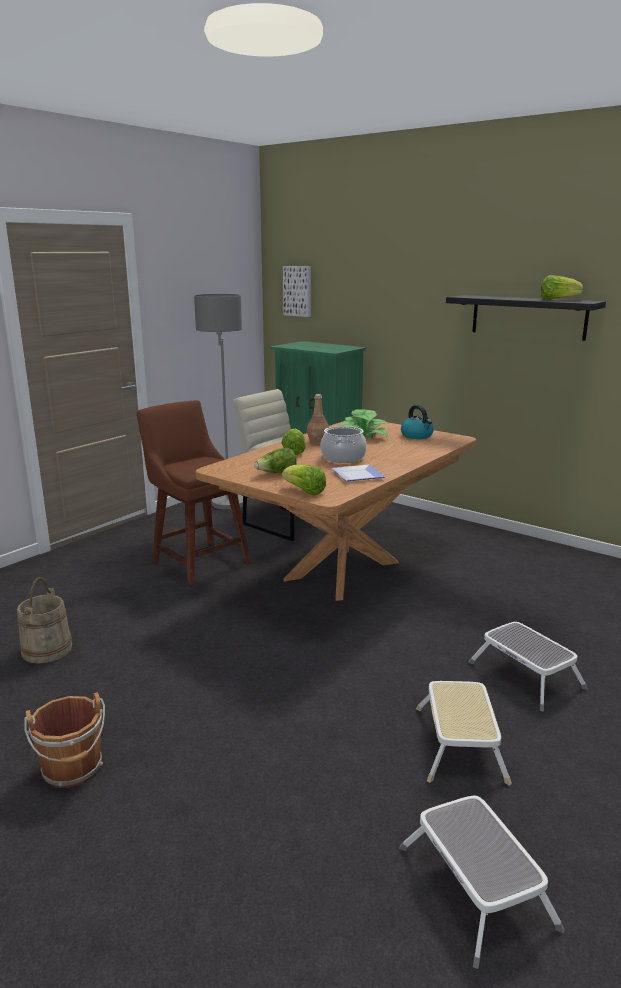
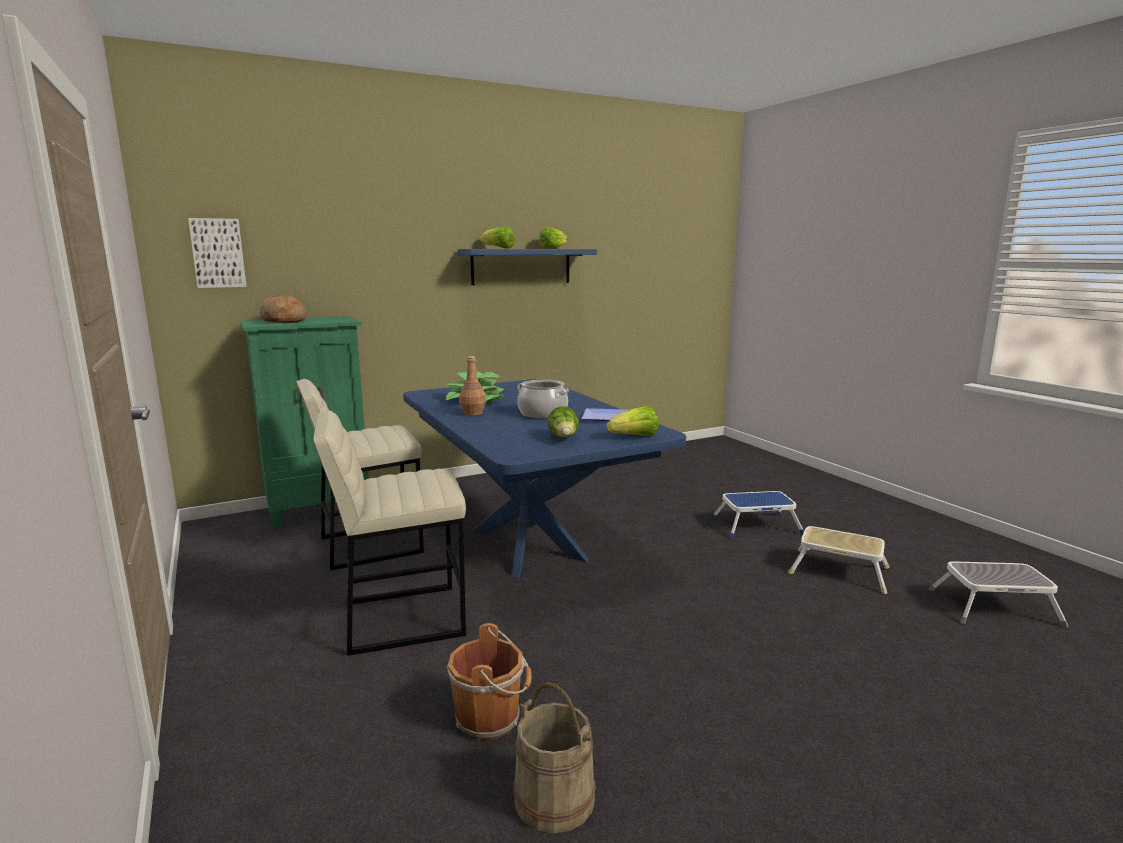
camera: 65 degrees left, 5 degrees down
brown bucket [25,692,105,788] -> brown bucket moved to [447,623,532,740]
brown stool [137,400,252,585] -> beige chair [313,410,466,656]
grey floor lamp [194,294,243,510] -> none
brown dining table [196,421,476,601] -> blue dining table [403,379,686,578]
lettuce [281,429,306,455] -> lettuce moved to [480,226,515,249]
kettle [401,405,434,439] -> none
black shelf [446,295,606,341] -> blue shelf [457,249,597,285]
grey step ladder [468,622,588,712] -> blue step ladder [711,491,804,538]
none -> bread [260,295,307,323]

